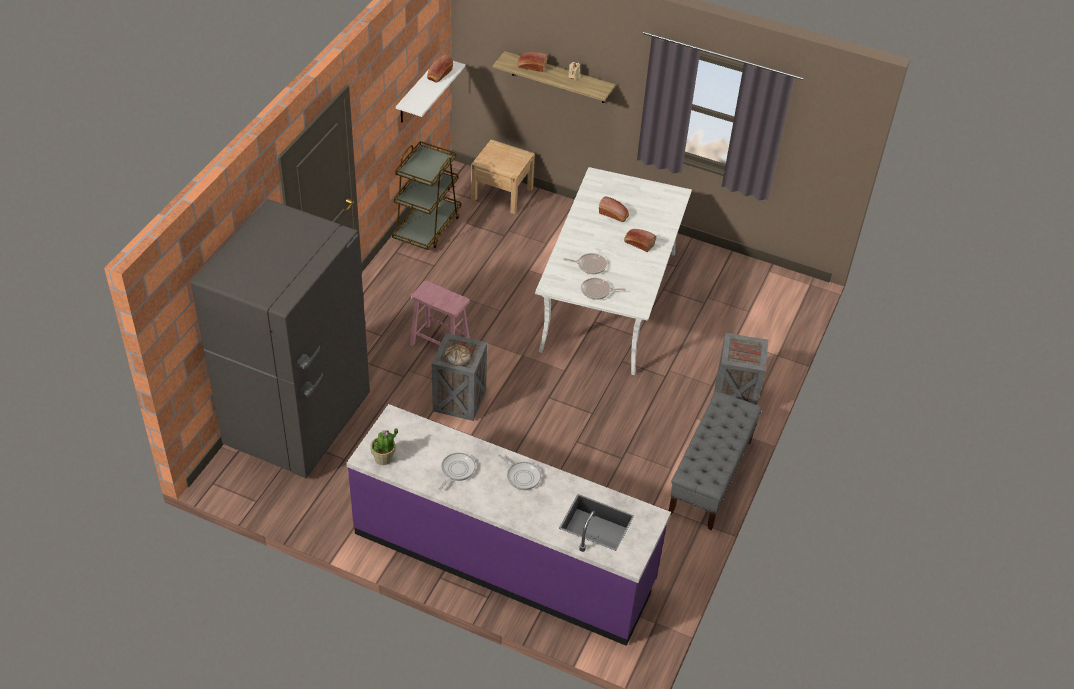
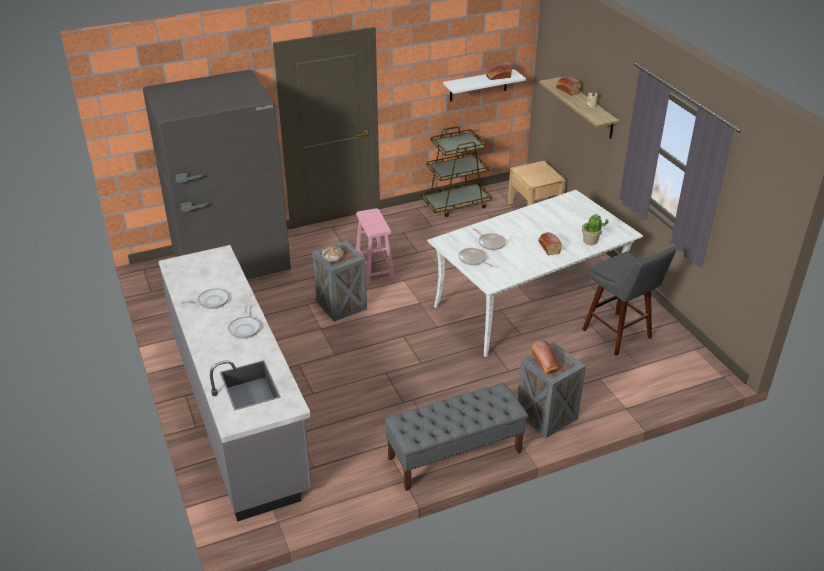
camera: 45 degrees right, 10 degrees down
purple counter [346,404,671,646] -> grey counter [158,245,312,522]
potted plant [370,428,398,465] -> potted plant moved to [582,214,608,245]
bread [599,196,629,222] -> bread moved to [532,340,559,374]
none -> grey stool [582,247,676,356]

